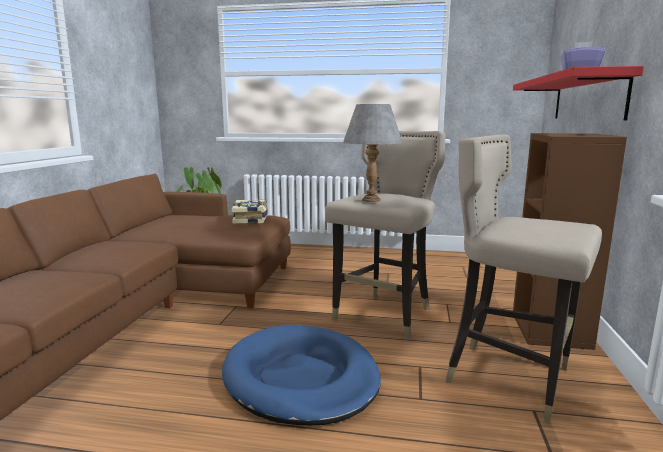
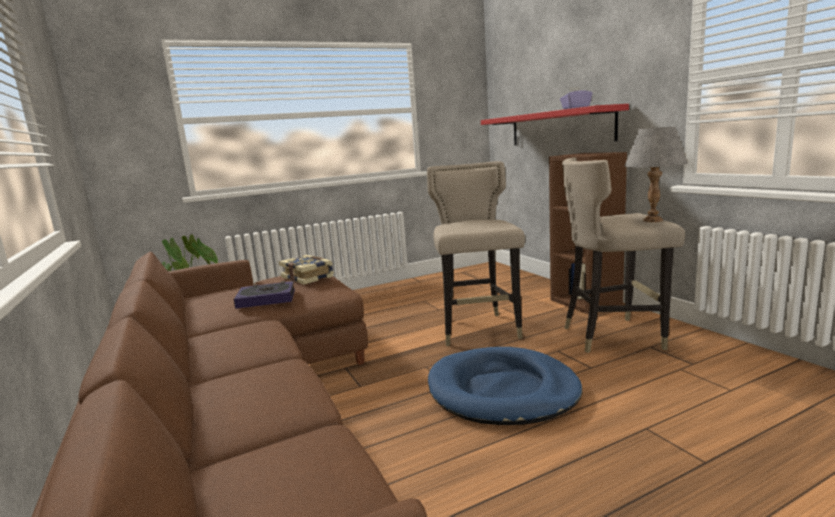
camera: 35 degrees left, 0 degrees up
grey table lamp [343,104,402,202] -> grey table lamp moved to [624,127,688,222]
none -> book [234,281,295,309]

